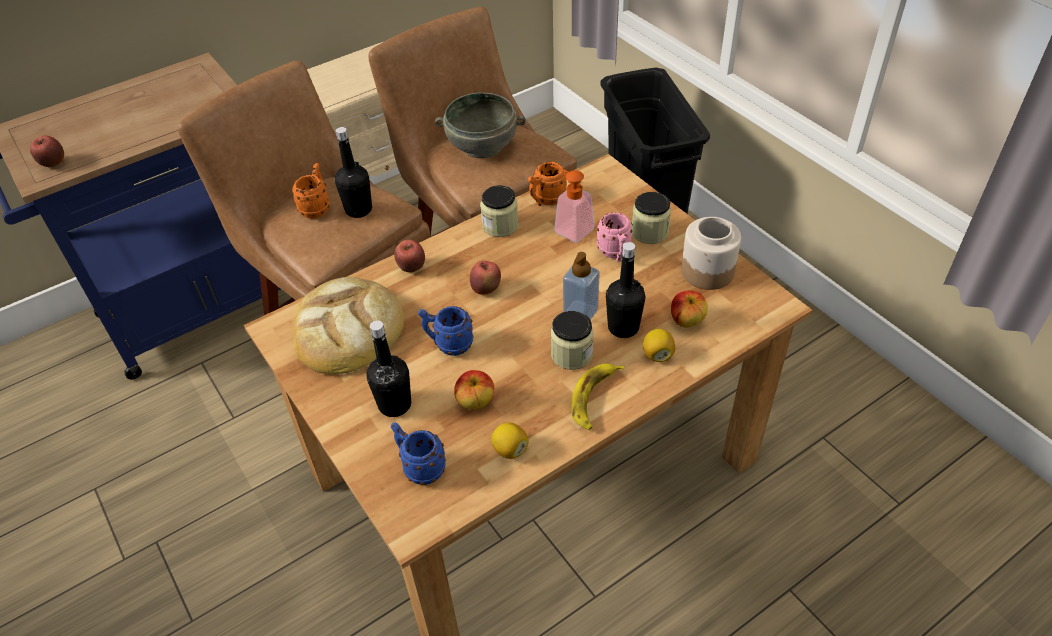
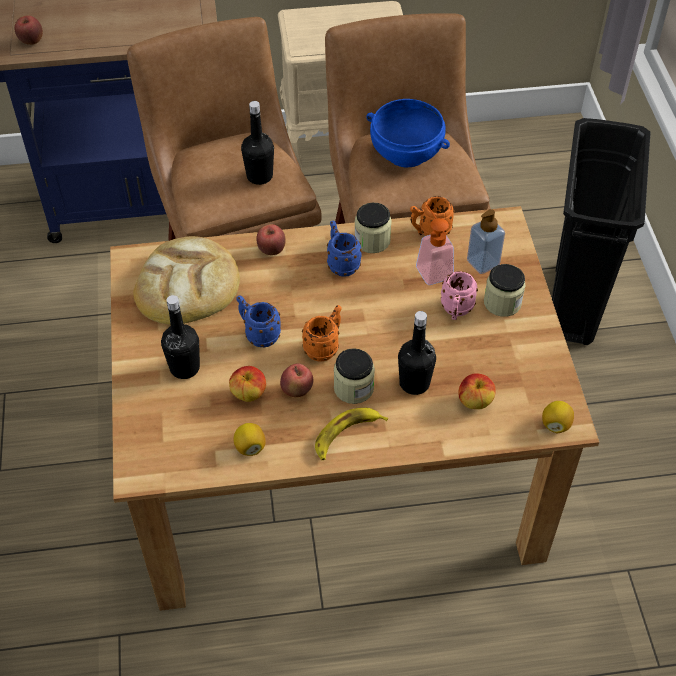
camera: 25 degrees right, 5 degrees up
orange mug [292,163,329,219] -> orange mug moved to [302,305,342,361]
blue mug [391,422,446,485] -> blue mug moved to [327,221,362,277]
grey bowl [435,93,526,158] -> blue bowl [366,99,450,167]
apple [470,260,501,295] -> apple moved to [280,363,313,397]
soap dispenser [563,252,600,320] -> soap dispenser moved to [467,209,505,274]
lemon [643,329,675,362] -> lemon moved to [542,401,574,433]
jar [681,217,741,290] -> none

